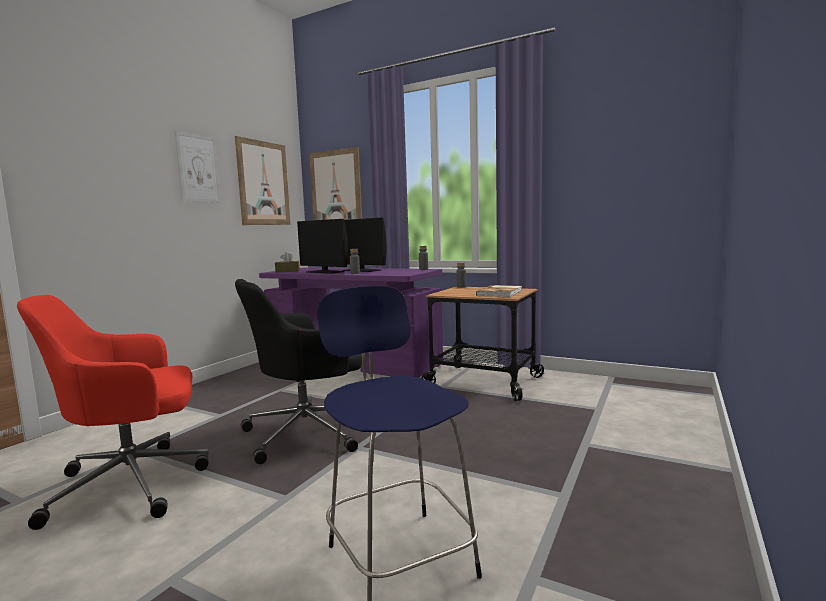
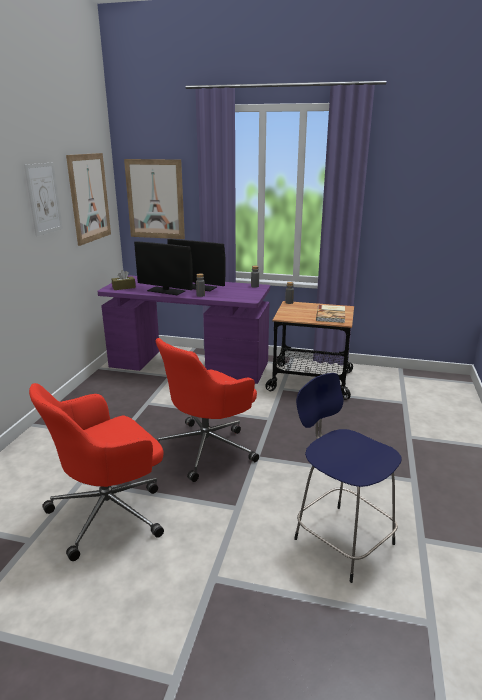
camera: 15 degrees left, 15 degrees up
black office chair [235,279,362,464] -> red office chair [156,338,259,482]

